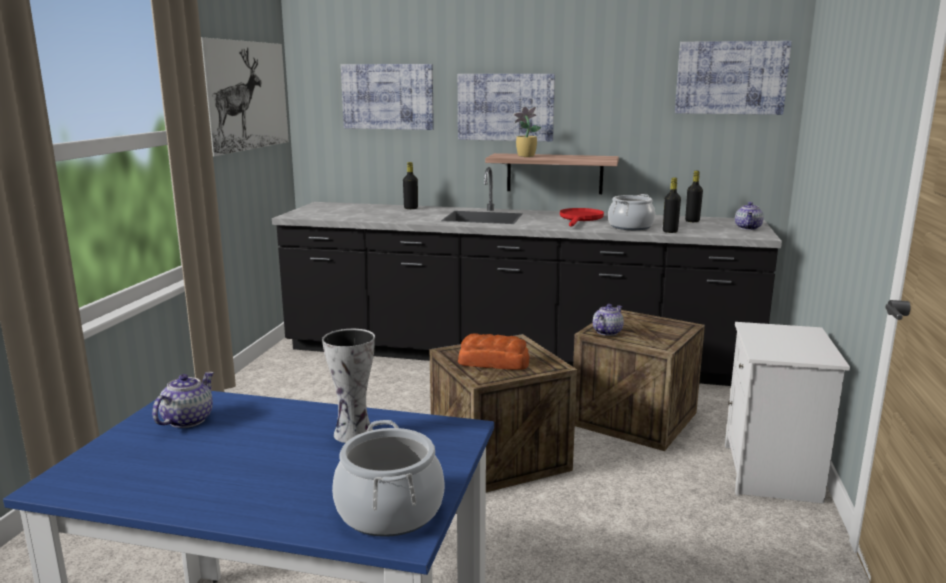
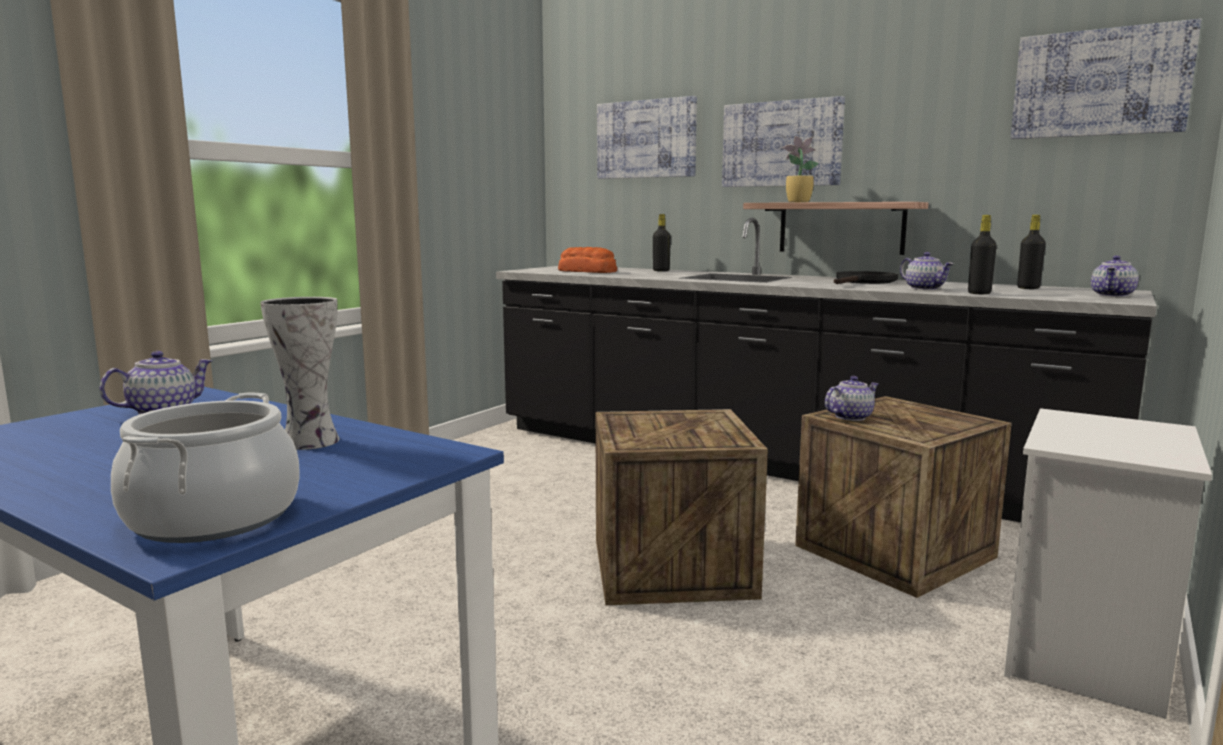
camera: 20 degrees right, 5 degrees down
picture [201,37,289,157] -> none
bread [458,333,530,370] -> bread moved to [558,247,617,273]
red frying pan [560,208,604,227] -> black frying pan [834,271,898,284]
cooking pot [608,194,655,230] -> teapot [900,252,953,290]

